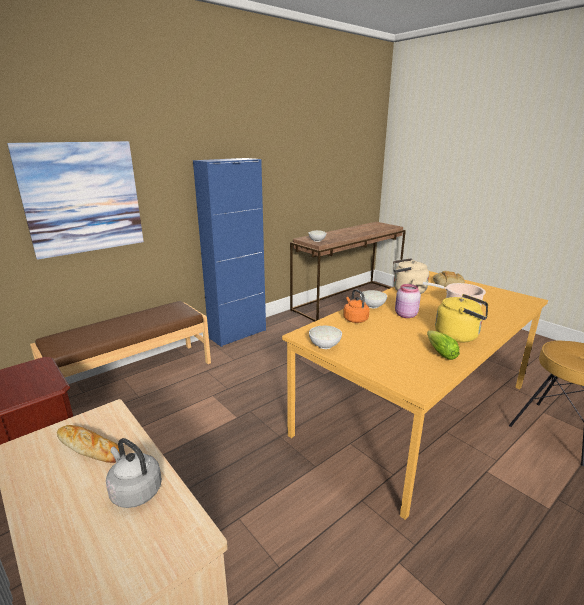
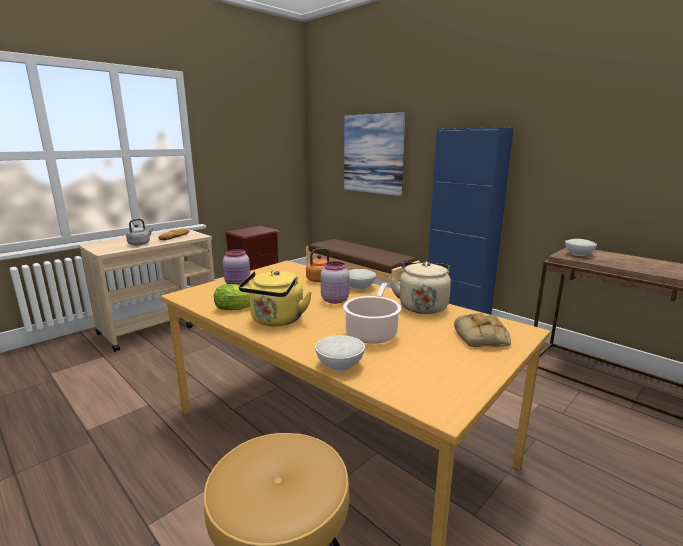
camera: 85 degrees right, 5 degrees down
white bowl [309,326,342,349] -> white bowl moved to [315,335,365,371]
none -> pink jar [223,249,250,286]

